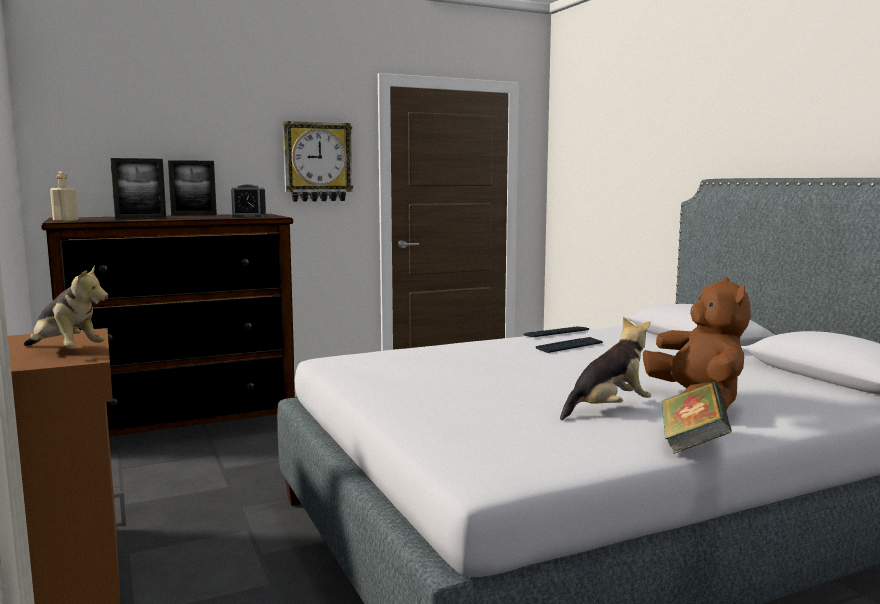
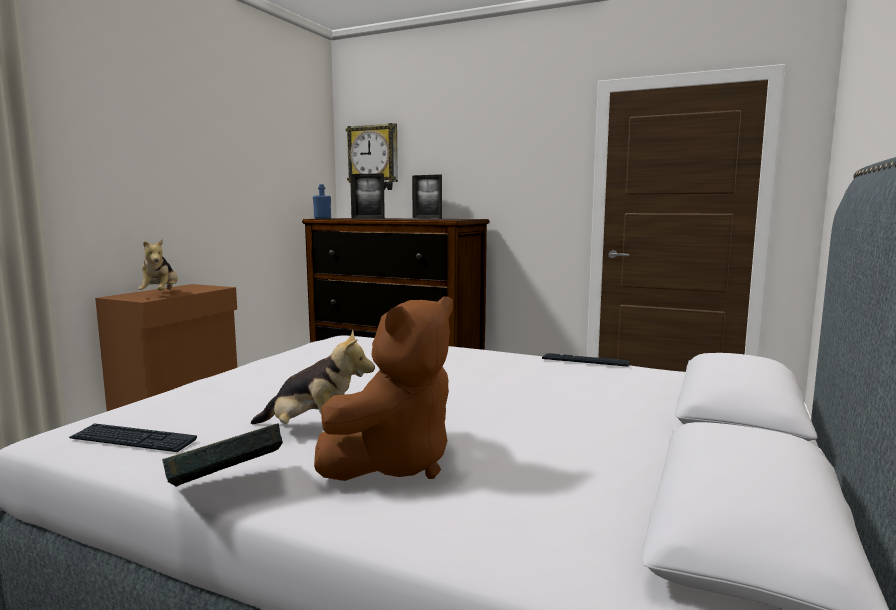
camera: 50 degrees right, 0 degrees up
beige bottle [50,171,79,222] -> blue bottle [313,184,331,219]
alarm clock [231,184,267,218] -> none
wall clock [283,121,353,202] -> wall clock moved to [346,123,398,190]
keyboard [536,337,603,353] -> keyboard moved to [69,423,197,452]

